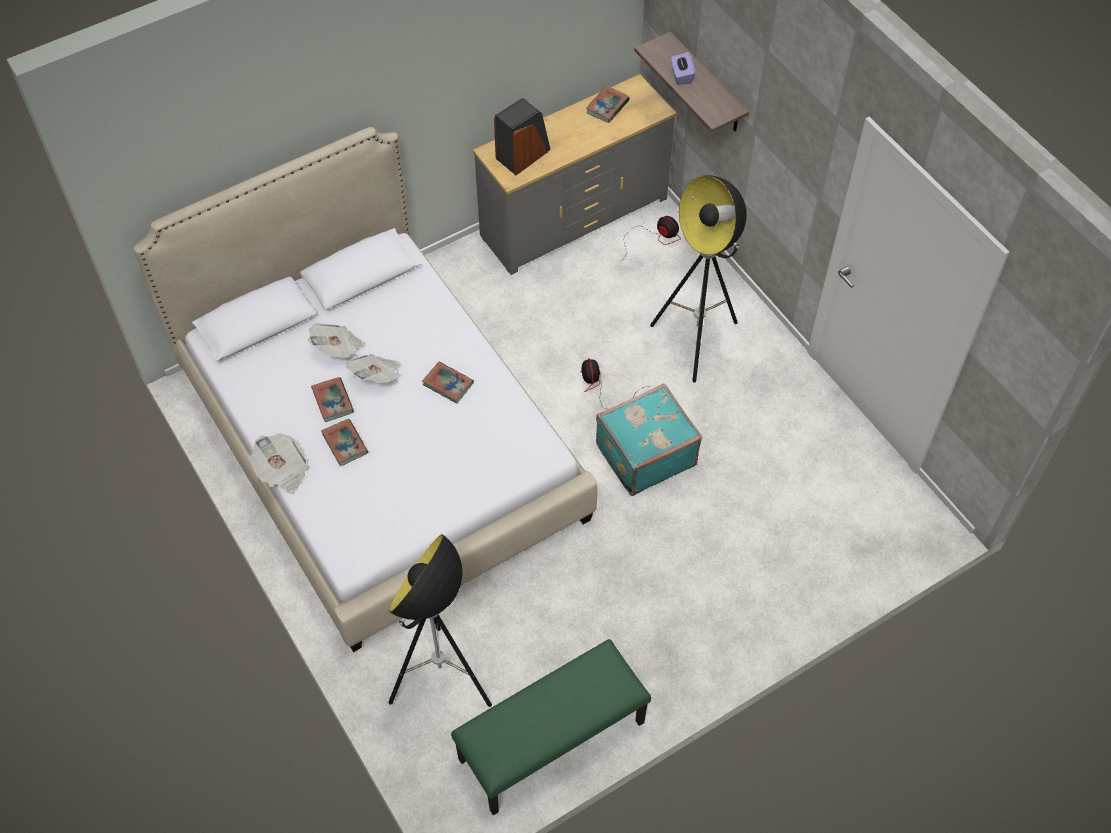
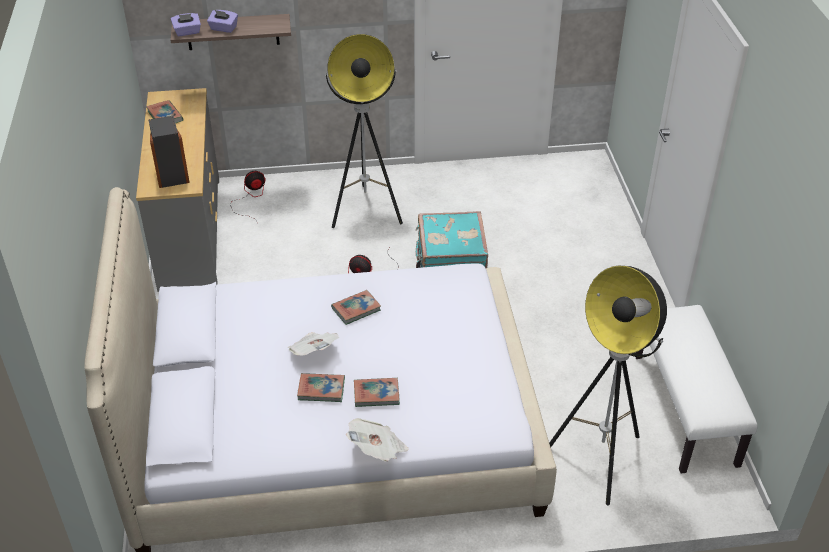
camera: 65 degrees left, 15 degrees down
newspaper [308,323,365,359] -> none
green bench [451,639,651,815] -> white bench [635,305,757,473]
none -> purple tissue box [171,13,201,36]

